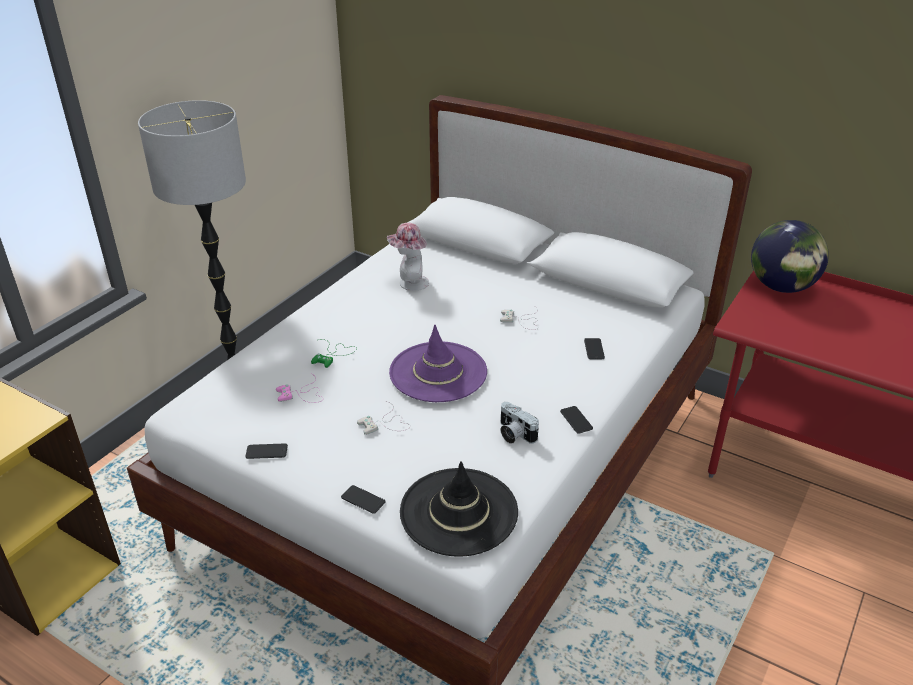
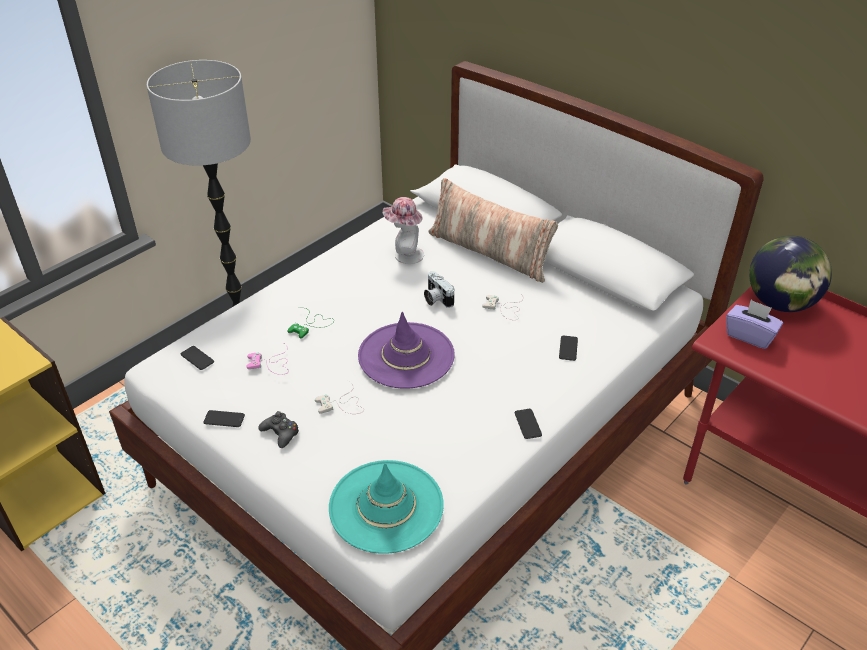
camera: 10 degrees right, 5 degrees up
phone [341,485,385,514] -> phone moved to [181,346,214,370]
black hat [400,461,518,557] -> turquoise hat [329,460,444,554]
camera [500,402,539,444] -> camera moved to [424,271,454,308]
none -> black game controller [258,411,299,448]
none -> pillow [429,178,558,283]
none -> purple tissue box [726,300,783,349]

